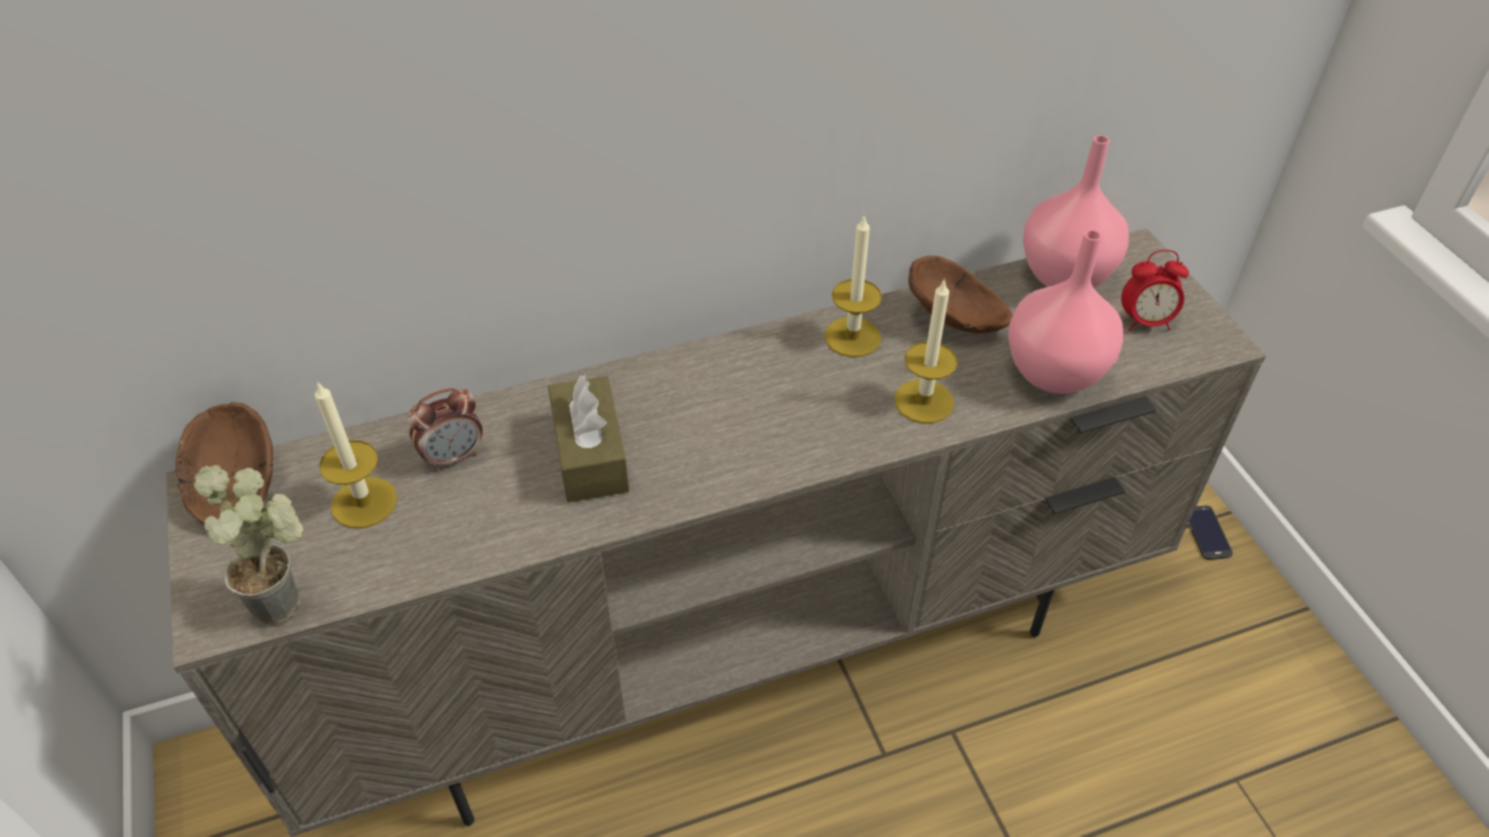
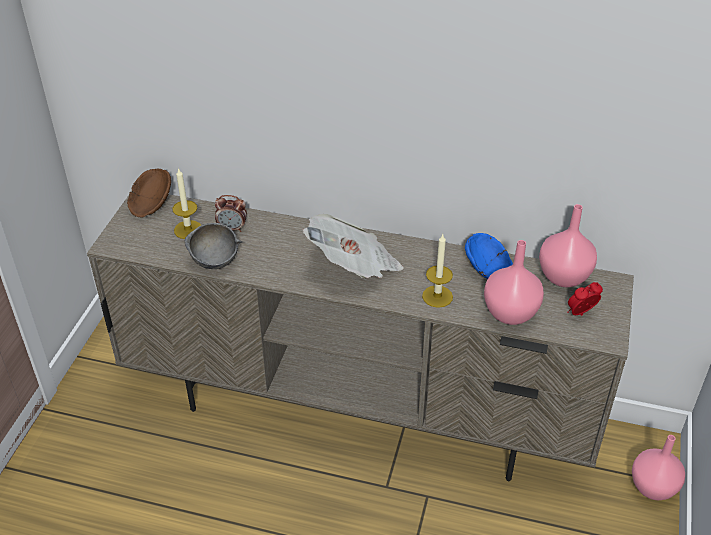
camera: 35 degrees right, 5 degrees down
potted plant [194,465,304,625] -> none
brown tissue box [548,374,629,503] -> none
candle [824,214,882,357] -> none
brown bowl [908,256,1012,333] -> blue bowl [465,233,513,279]
alarm clock [1121,250,1189,331] -> alarm clock turned 120 degrees clockwise [567,282,603,316]
phone [1188,505,1233,560] -> pink vase [632,435,685,500]
none -> grey bowl [185,223,242,269]
none -> newspaper [303,214,404,279]

